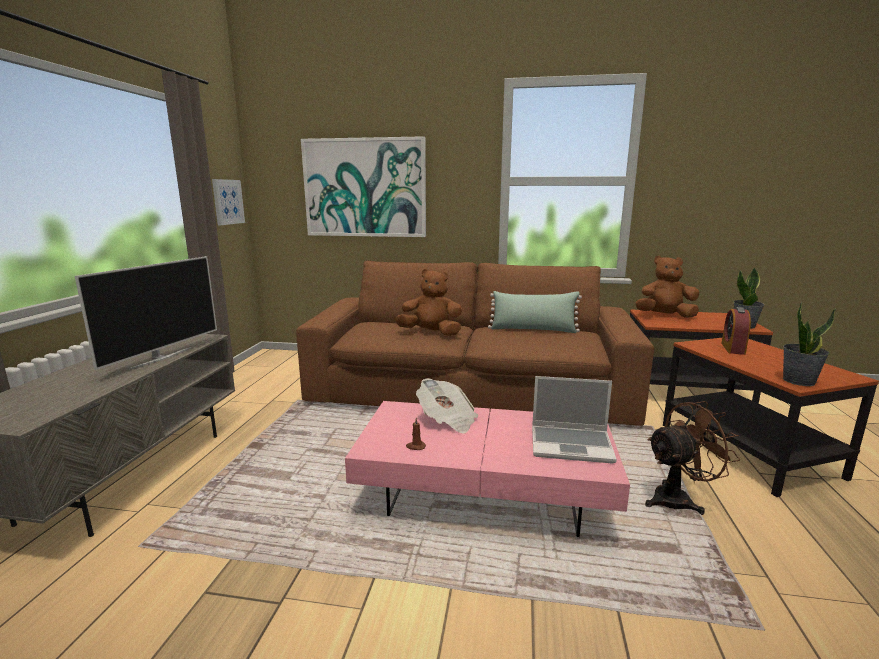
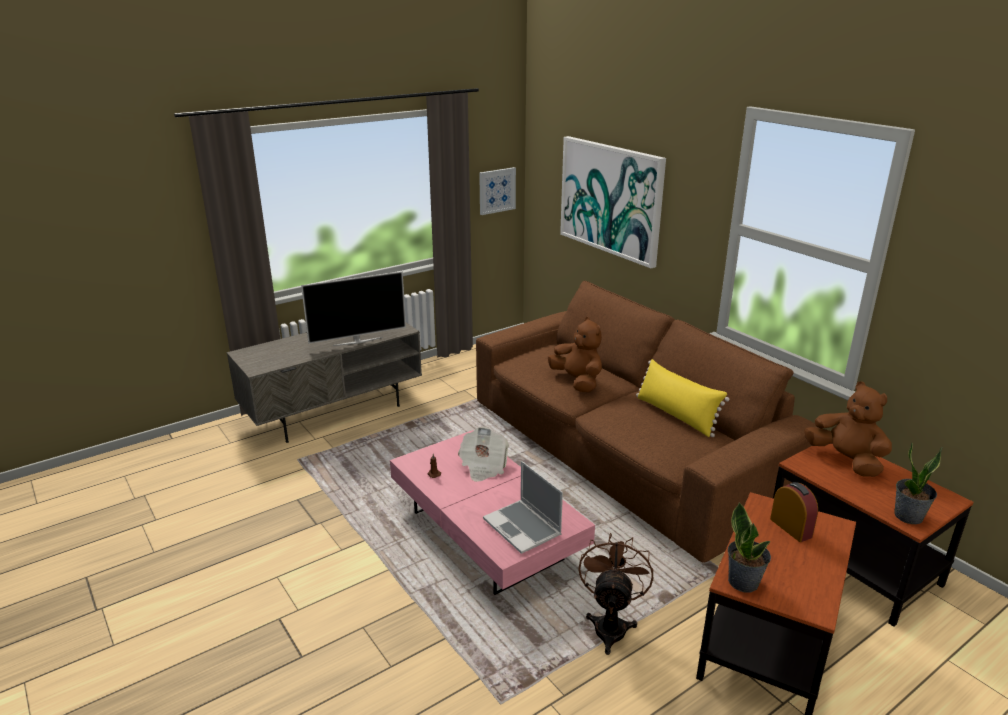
camera: 45 degrees right, 10 degrees up
green pillow [488,291,582,333] -> yellow pillow [636,359,729,437]
brown fan [645,401,740,515] -> brown fan turned 105 degrees counterclockwise [578,533,653,655]
alarm clock [721,307,751,355] -> alarm clock turned 90 degrees clockwise [770,482,818,542]

